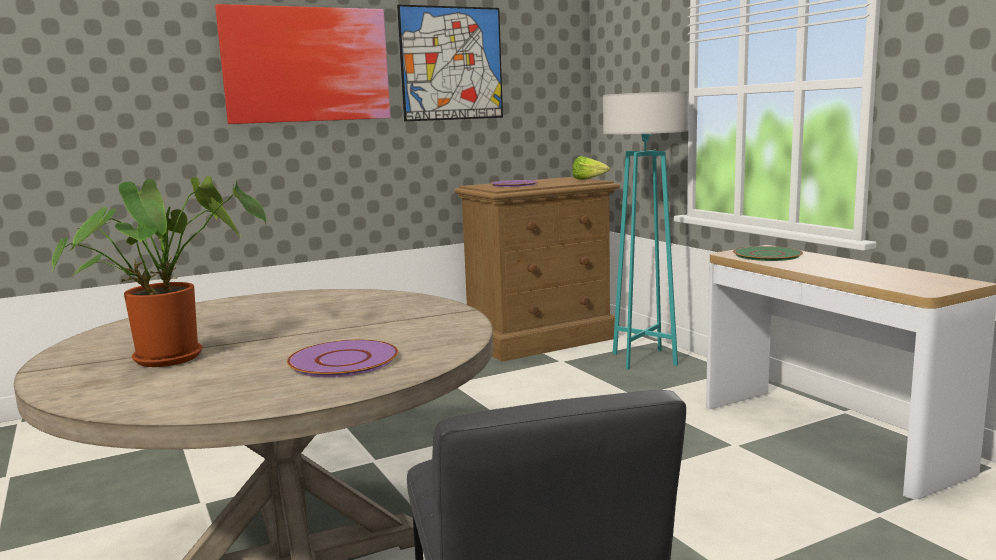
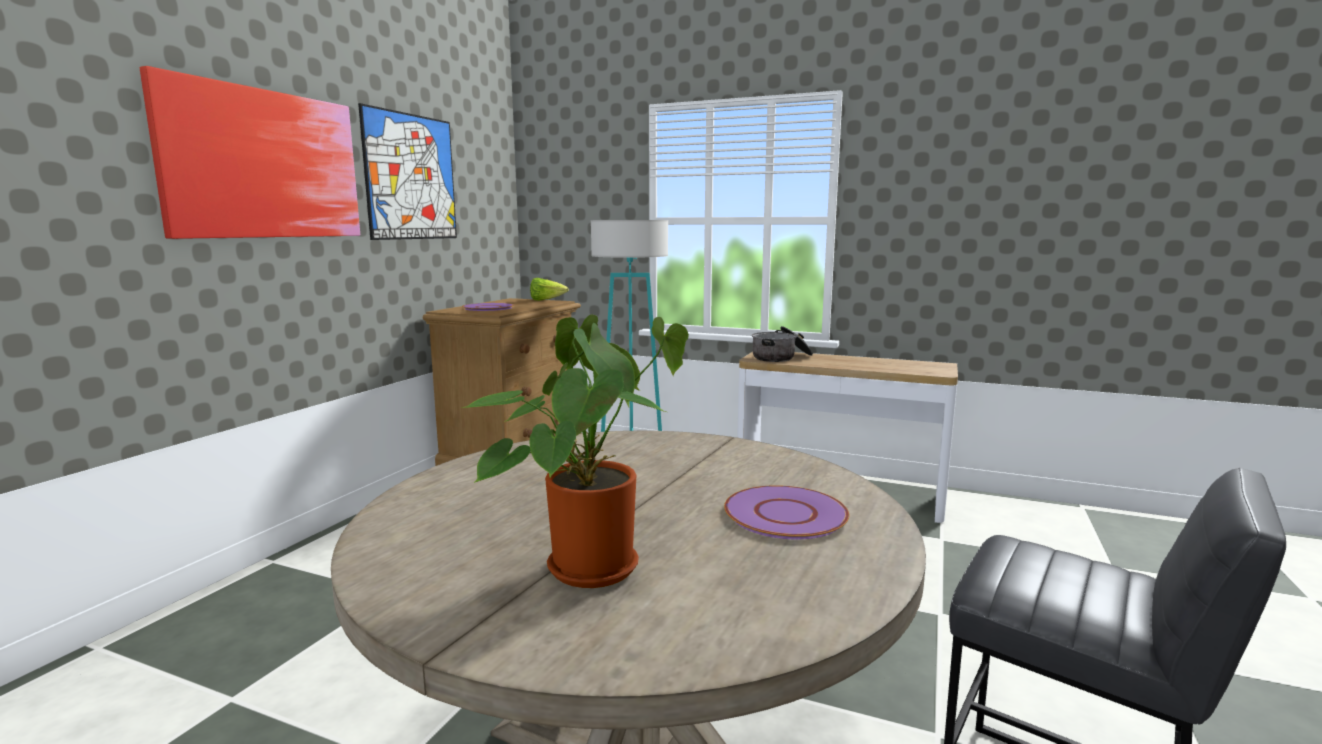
camera: 40 degrees left, 0 degrees up
green plate [733,246,803,261] -> cooking pot [752,326,813,362]

